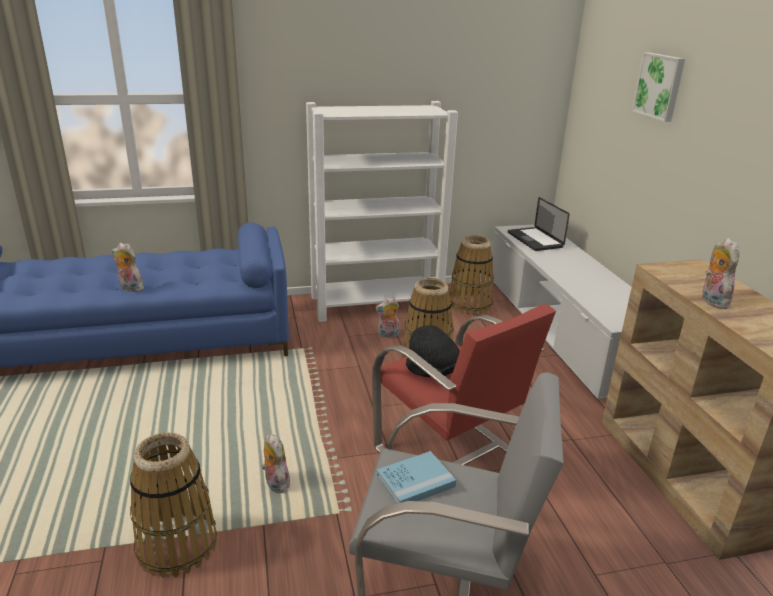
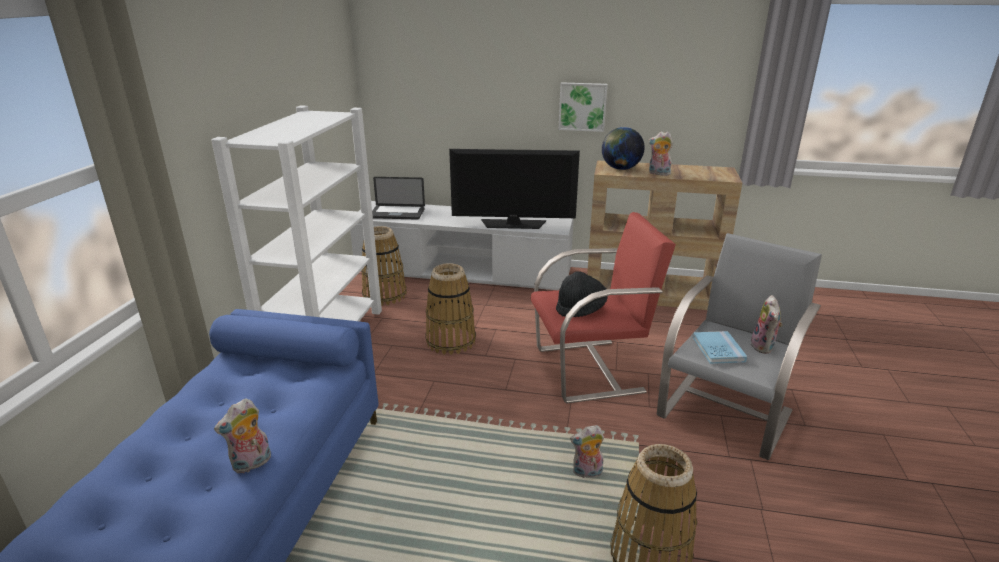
camera: 65 degrees left, 0 degrees up
plush toy [375,297,399,338] -> plush toy moved to [751,295,783,354]
picture [632,52,685,122] -> picture moved to [559,82,608,132]
none -> television [449,149,580,229]
none -> globe [602,127,645,170]

